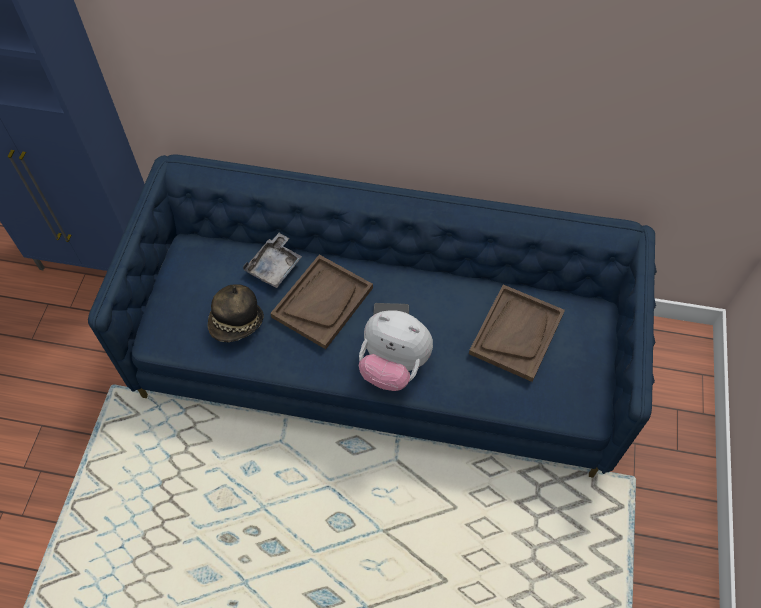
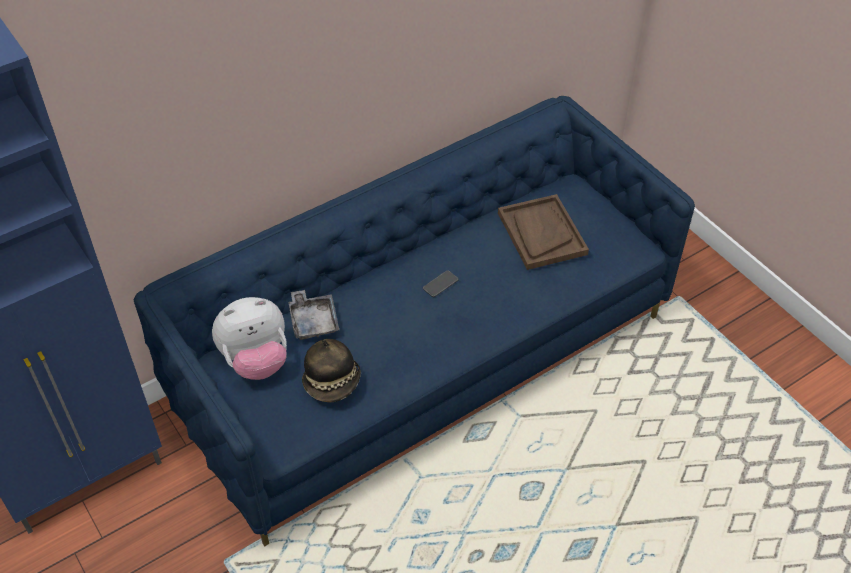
camera: 45 degrees left, 10 degrees down
brown tray [270,255,373,349] -> none
plush toy [359,310,433,391] -> plush toy moved to [212,297,287,380]

